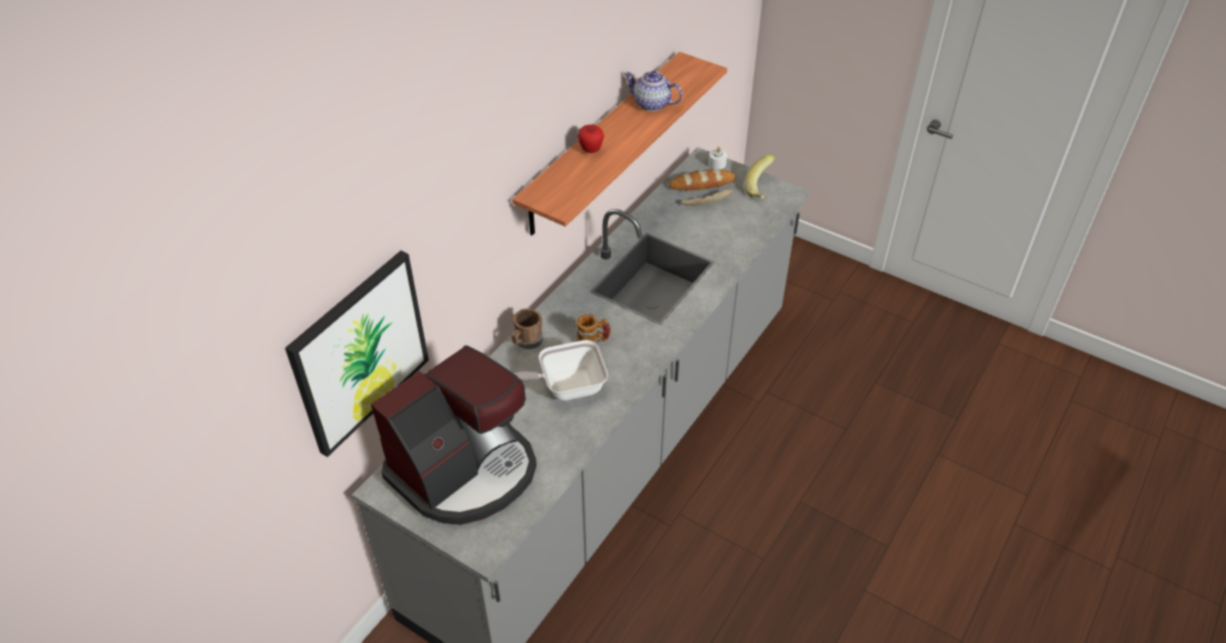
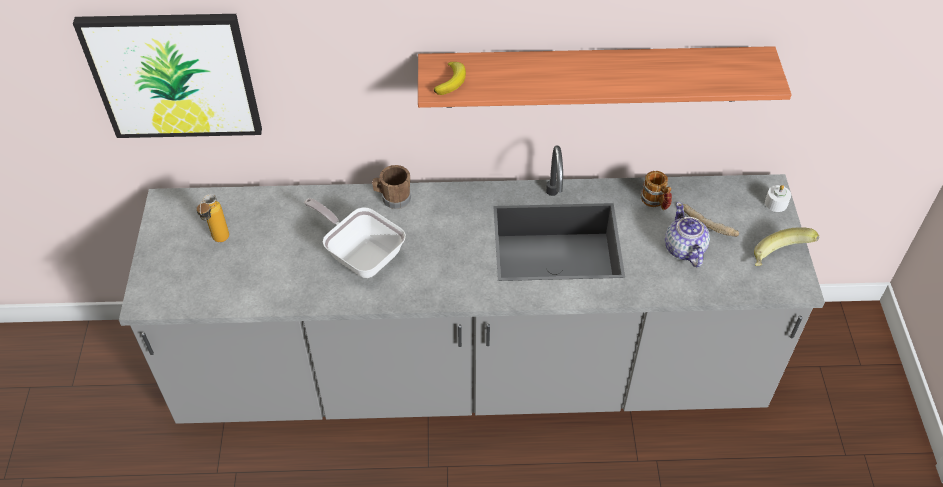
camera: 55 degrees right, 5 degrees up
coffee machine [371,346,537,525] -> bottle [197,194,229,242]
mug [575,314,611,344] -> mug moved to [640,171,672,210]
apple [578,125,604,153] -> none
teapot [623,71,683,111] -> teapot moved to [665,202,710,267]
bread [669,169,736,190] -> none
none -> banana [434,62,466,95]

